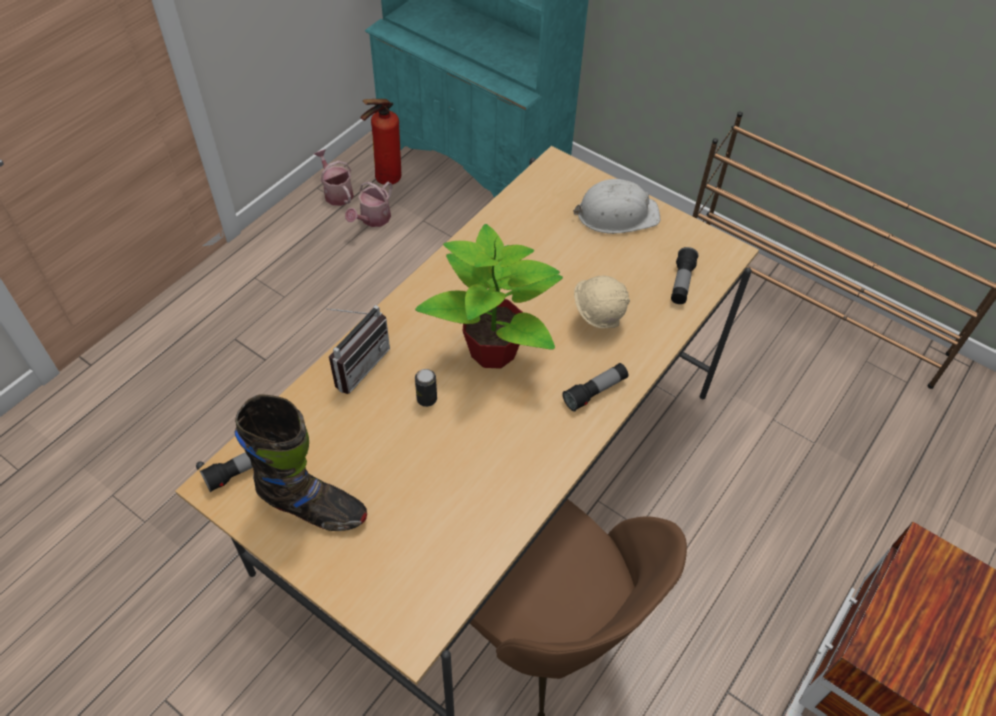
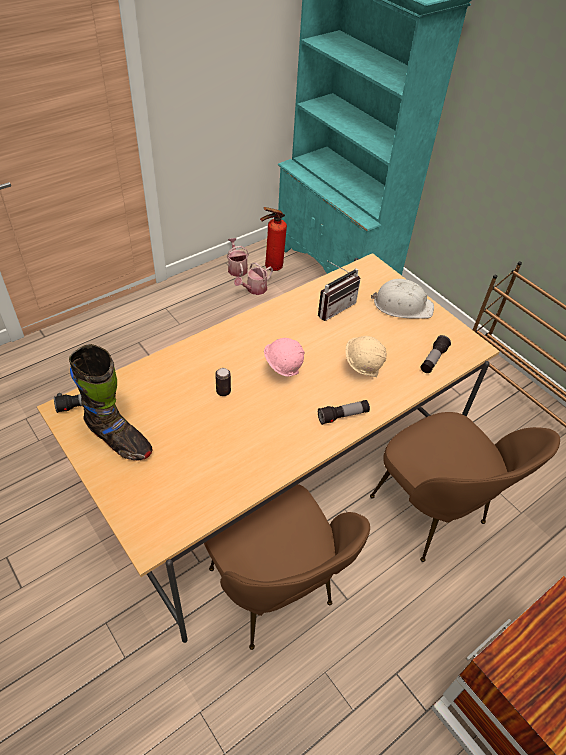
camera: 15 degrees right, 5 degrees down
radio [326,305,390,394] -> radio moved to [318,261,360,321]
potted plant [415,224,563,369] -> pink hard hat [264,338,305,377]
none -> brown chair [370,412,560,562]

